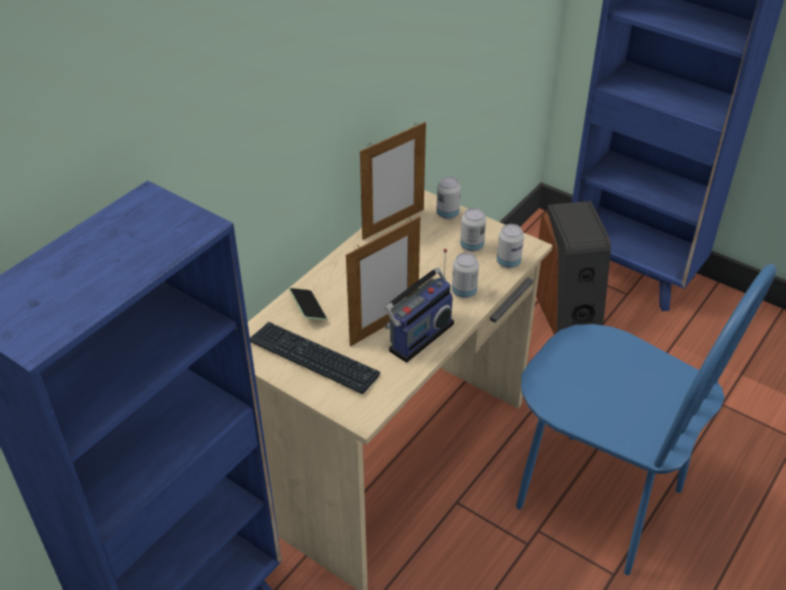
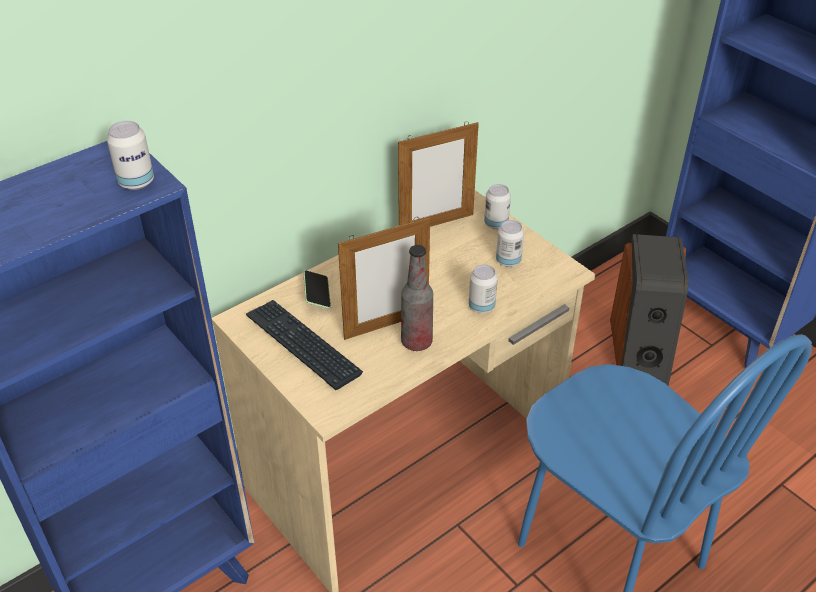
camera: 15 degrees right, 0 degrees up
radio [385,249,454,363] -> bottle [401,245,433,351]
can [497,224,524,269] -> can moved to [107,121,154,190]

